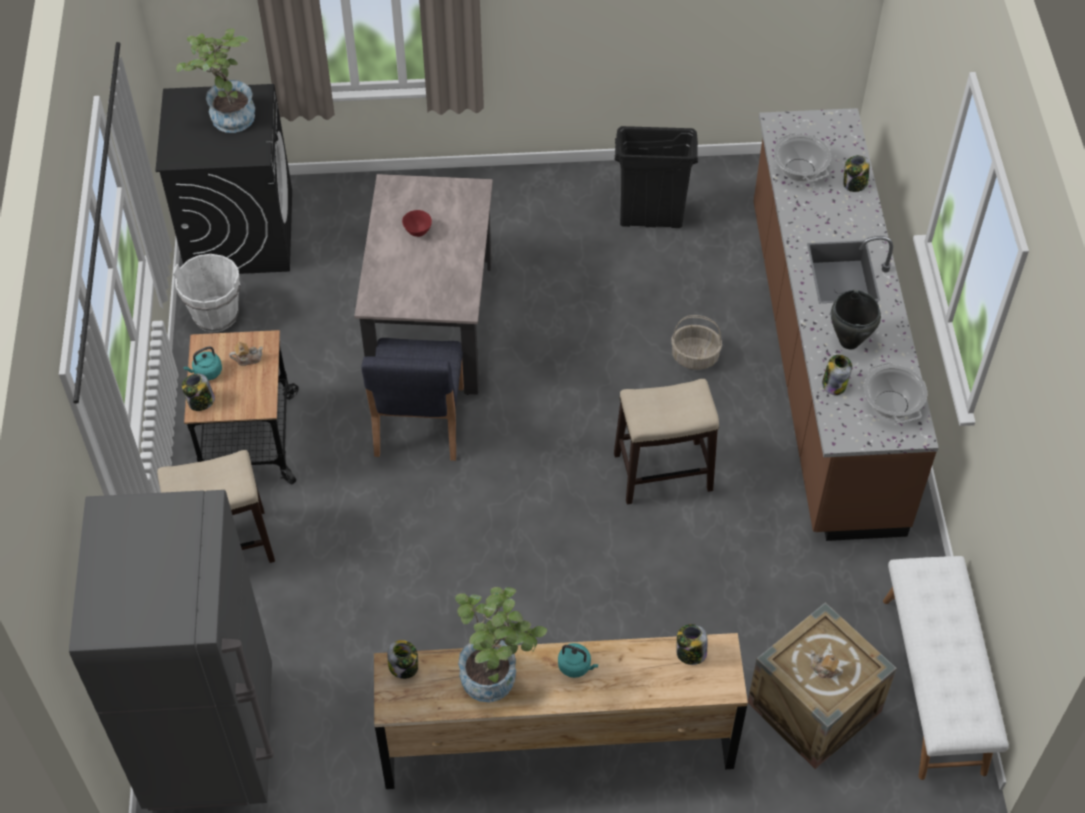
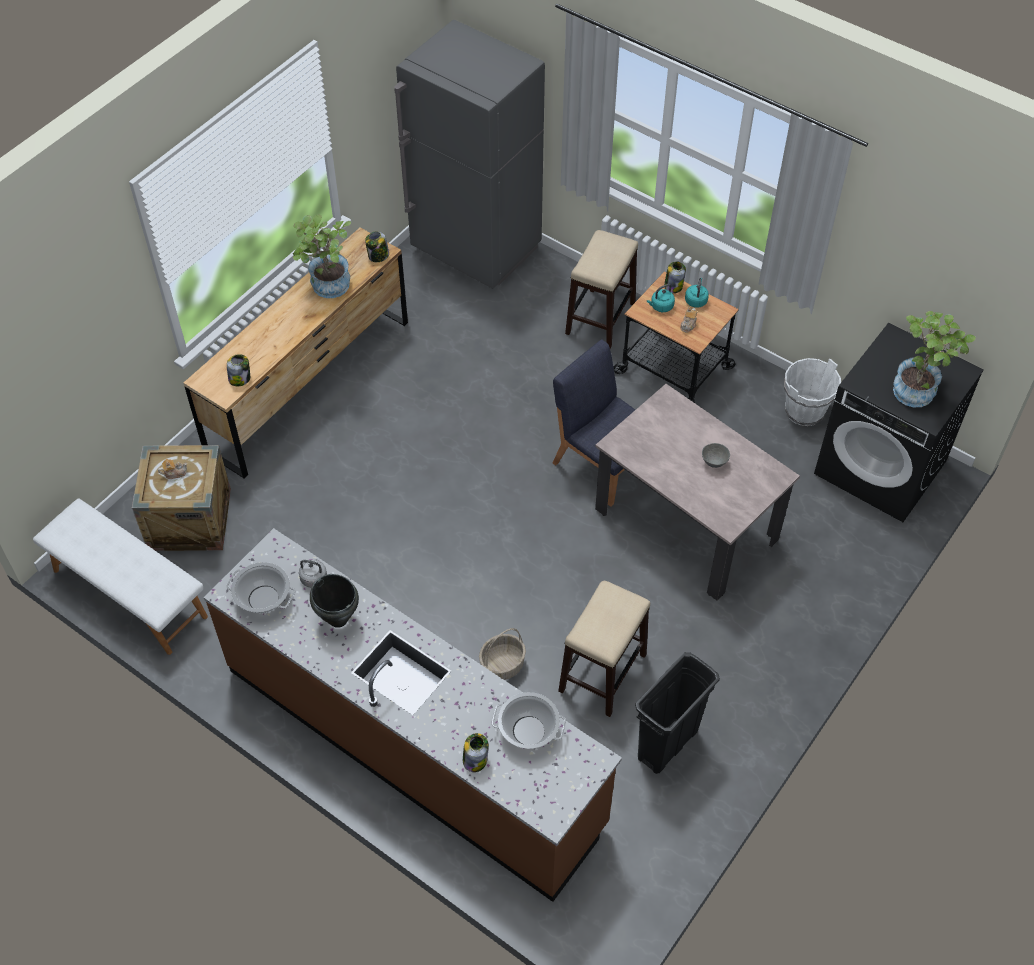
camera: 130 degrees right, 0 degrees up
red bowl [402,210,432,237] -> grey bowl [702,443,730,468]
turquoise kettle [558,643,598,678] -> turquoise kettle moved to [647,284,675,312]
stool [614,379,719,504] -> stool moved to [558,581,650,717]
jar [822,355,852,395] -> grey kettle [299,559,327,588]

